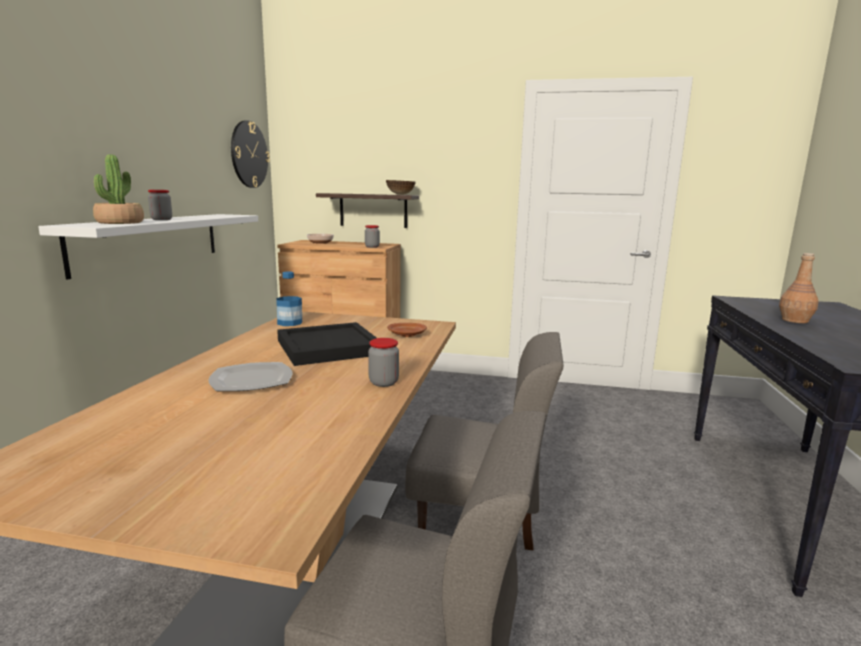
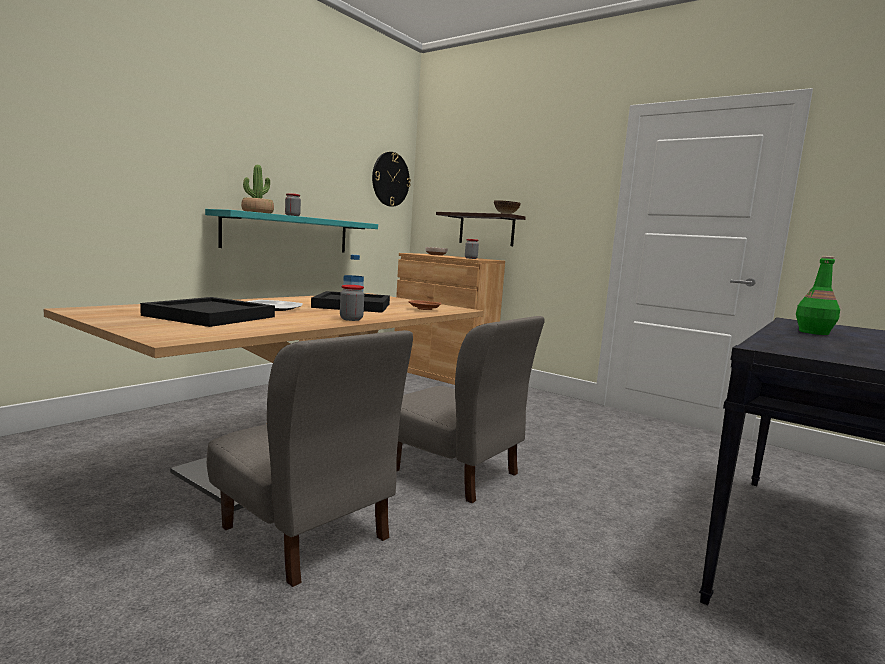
camera: 25 degrees right, 5 degrees down
white shelf [38,214,258,280] -> turquoise shelf [205,209,378,252]
brown bottle [779,253,819,323] -> green bottle [796,256,840,335]
none -> black tray [140,297,275,327]

